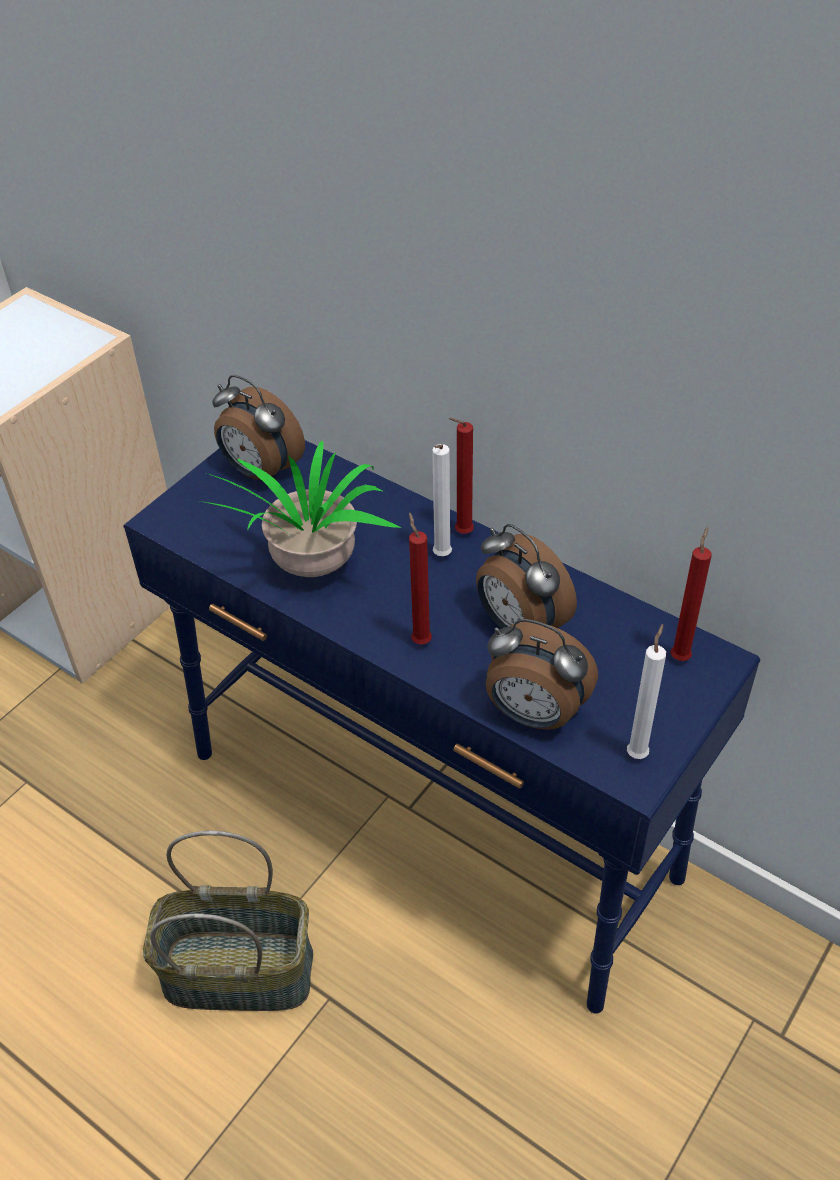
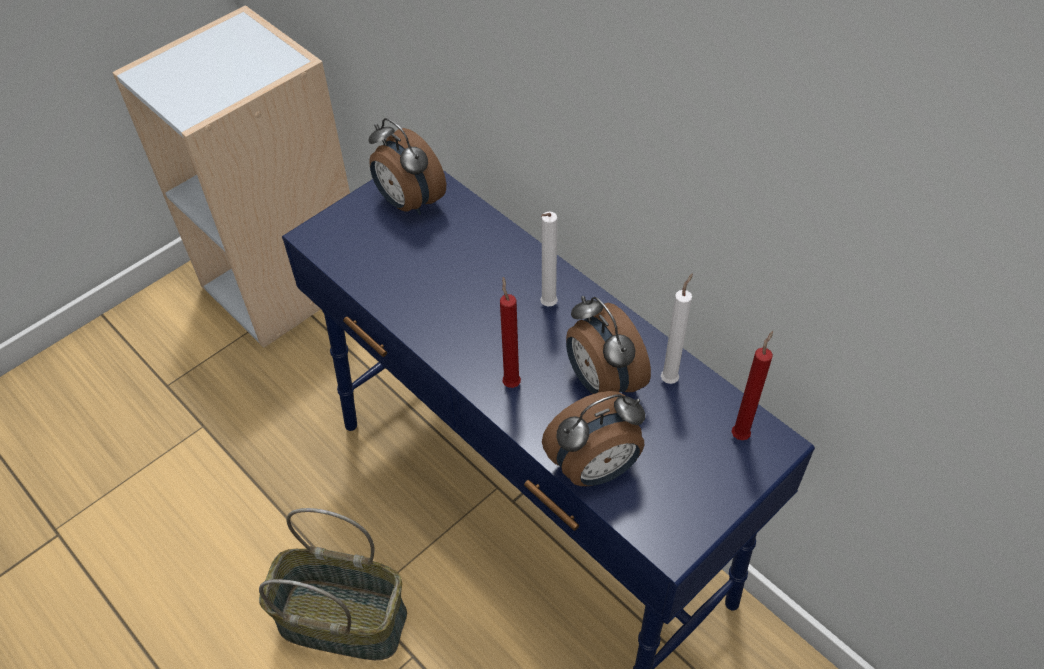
camera: 10 degrees right, 5 degrees up
potted plant [201,441,402,577] -> none
red candle [448,418,474,534] -> none
alarm clock [485,619,598,730] -> alarm clock turned 60 degrees counterclockwise [542,391,645,486]
white candle [627,624,666,759] -> white candle moved to [661,273,693,384]

